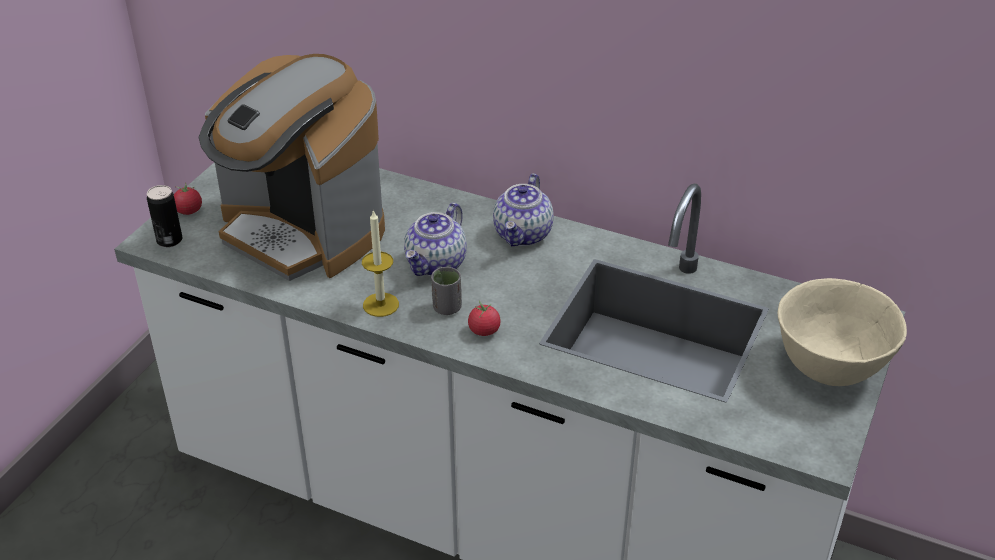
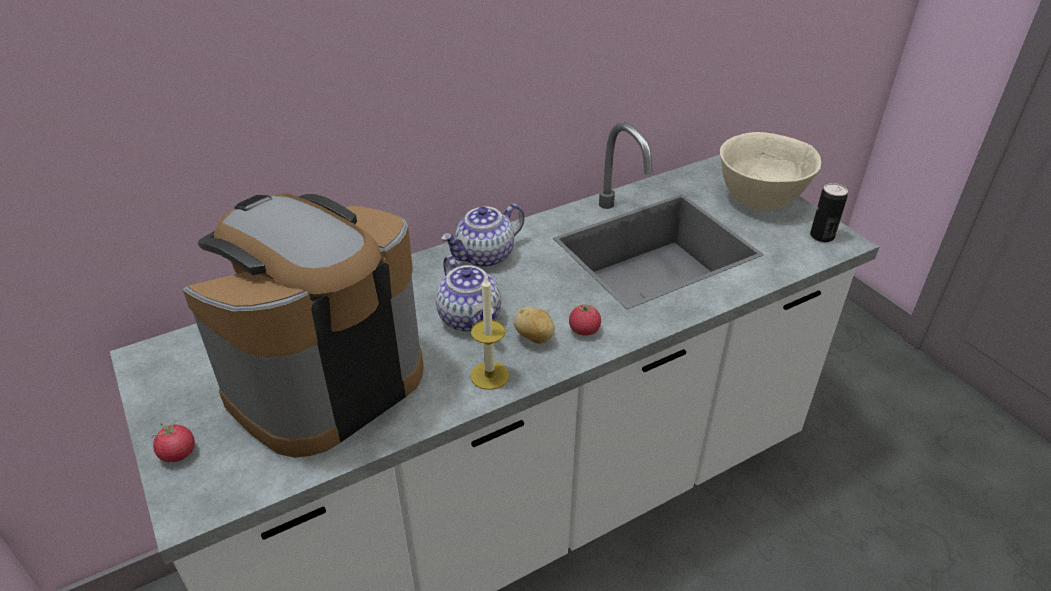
camera: 55 degrees left, 0 degrees up
can [147,185,182,247] -> can moved to [810,183,848,242]
coffee machine [198,54,385,281] -> coffee machine turned 150 degrees clockwise [183,193,424,458]
grey cup [431,267,462,315] -> potato [514,307,555,344]
teapot [493,173,554,247] -> teapot turned 90 degrees clockwise [441,204,525,268]

